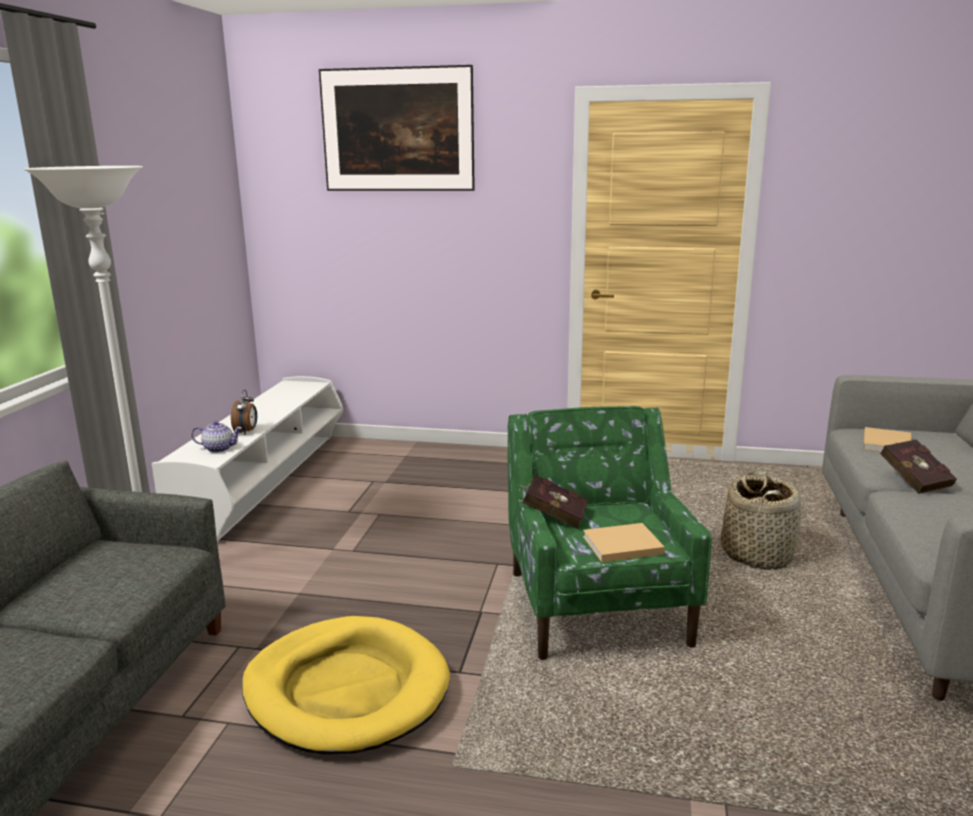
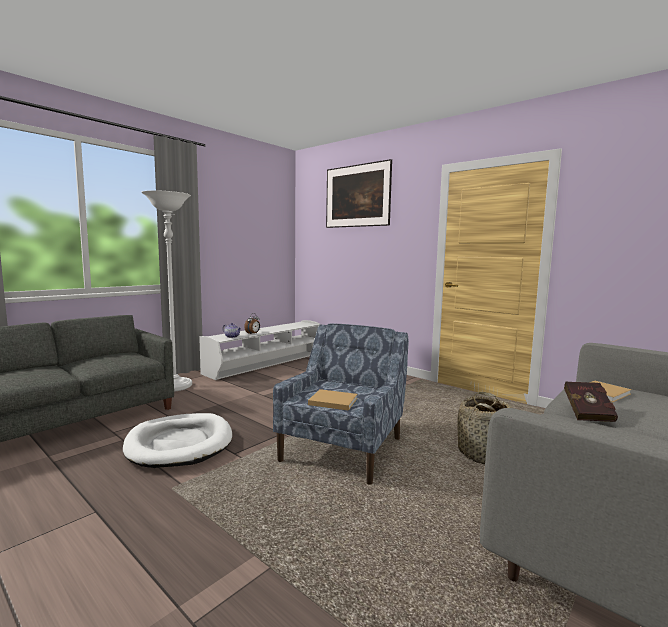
camera: 30 degrees right, 10 degrees down
yellow dog bed [242,616,450,754] -> white dog bed [123,413,232,468]
green armchair [507,406,712,660] -> blue armchair [273,323,409,484]
red book [519,475,588,529] -> none

